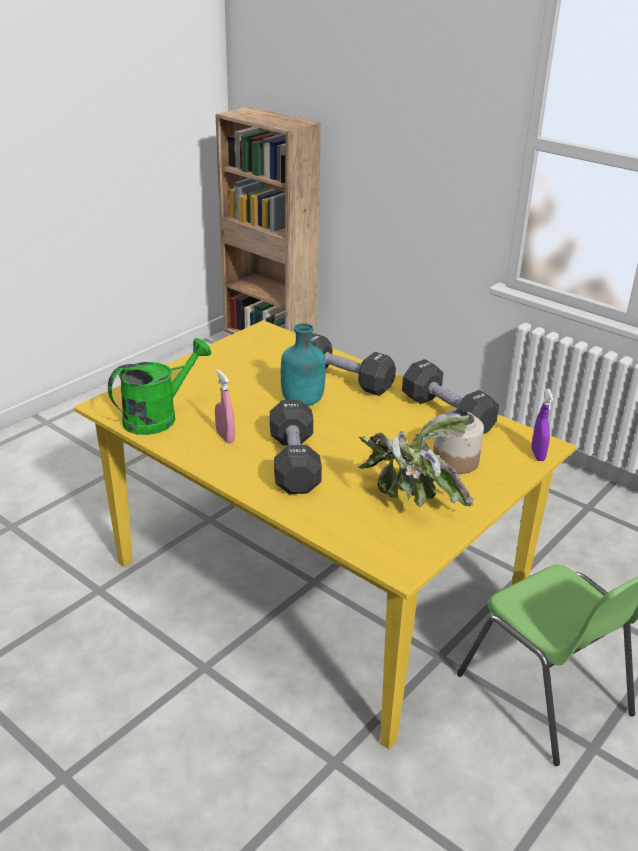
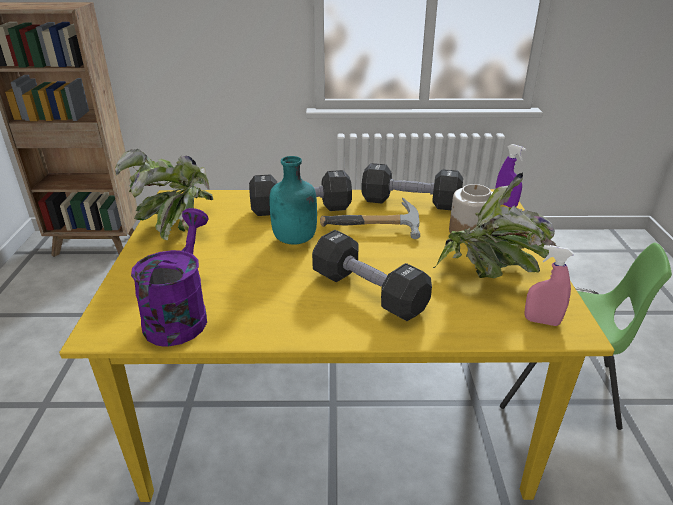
camera: 40 degrees left, 0 degrees up
green watering can [108,338,211,435] -> purple watering can [131,208,208,347]
pink spray bottle [215,369,235,443] -> pink spray bottle moved to [525,245,573,326]
none -> potted plant [115,149,213,240]
none -> hammer [320,197,420,239]

